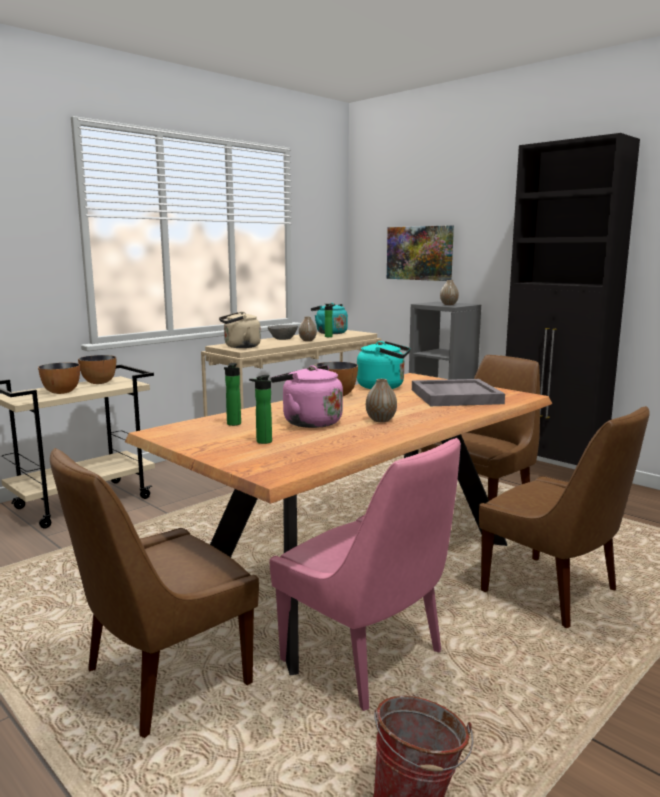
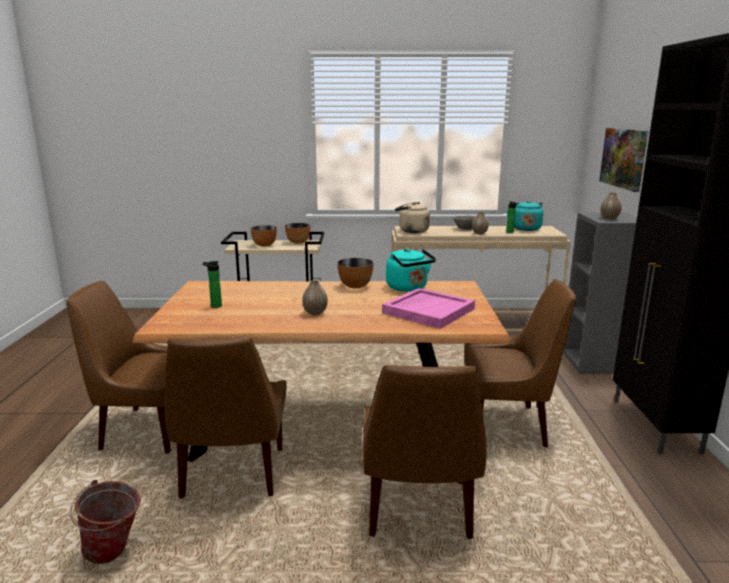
camera: 45 degrees right, 5 degrees up
bottle [224,363,241,426] -> none
pink chair [269,438,461,711] -> brown chair [165,337,287,499]
pink kettle [271,365,343,428] -> none
grey tray [412,379,505,406] -> pink tray [382,288,475,329]

